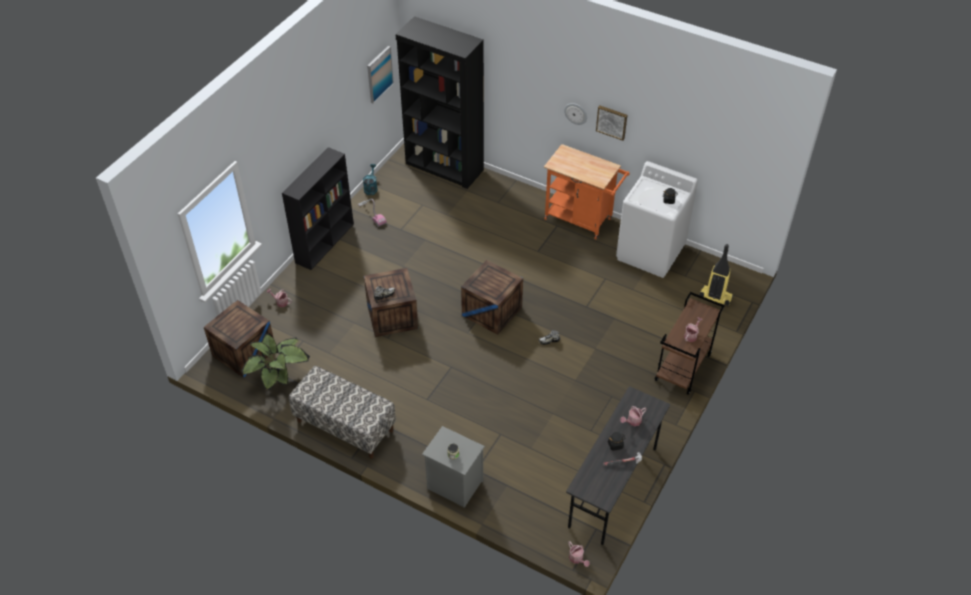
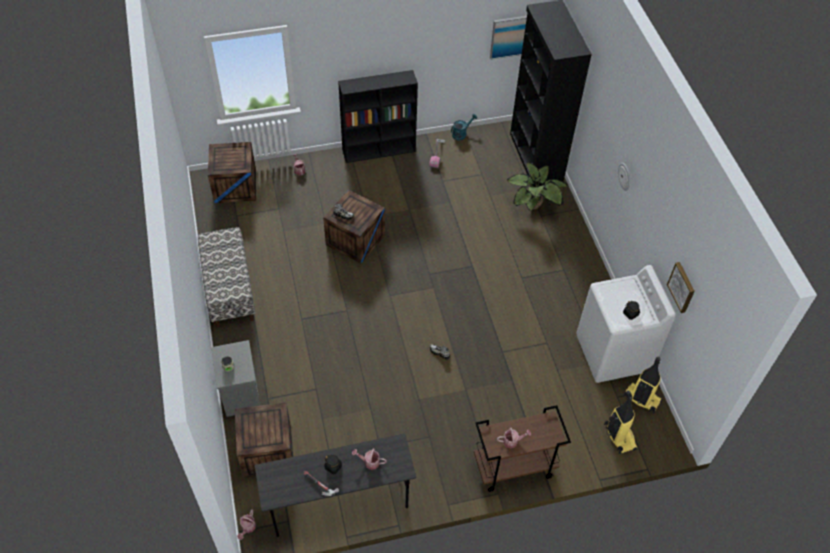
camera: 45 degrees right, 5 degrees up
potted plant [241,333,310,390] -> potted plant moved to [507,162,568,211]
crate [461,260,523,335] -> crate moved to [235,403,293,478]
orange cart [544,144,630,240] -> none
picture [596,106,627,141] -> picture moved to [667,262,695,313]
none -> vacuum cleaner [623,356,662,414]

